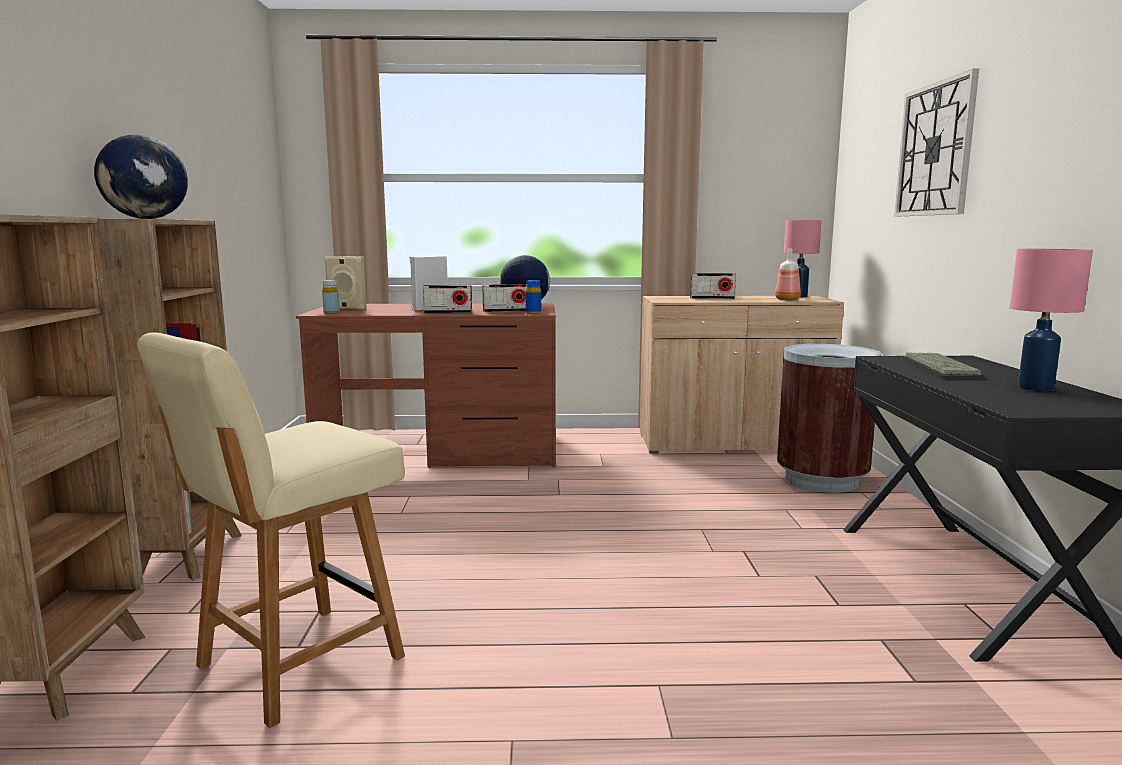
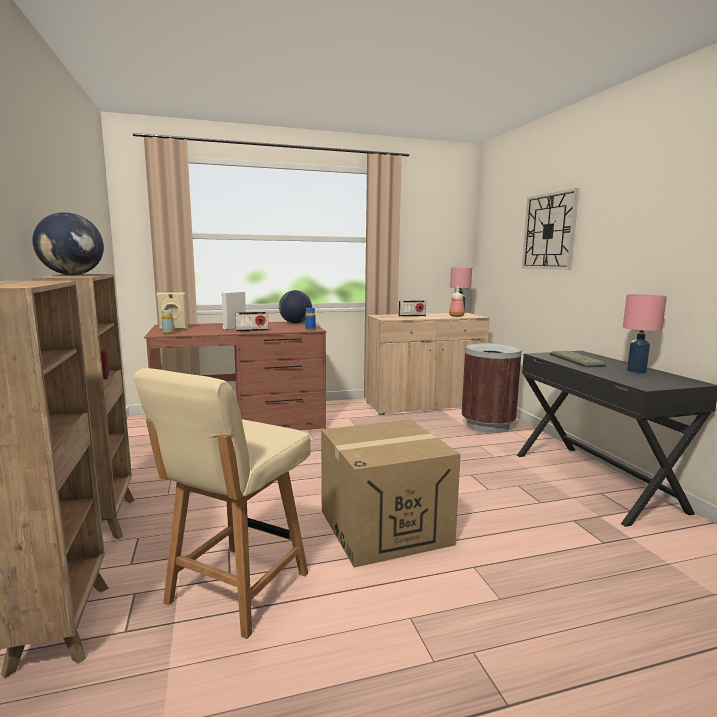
camera: 15 degrees left, 0 degrees up
radio [482,284,527,312] -> none
none -> cardboard box [321,419,461,568]

